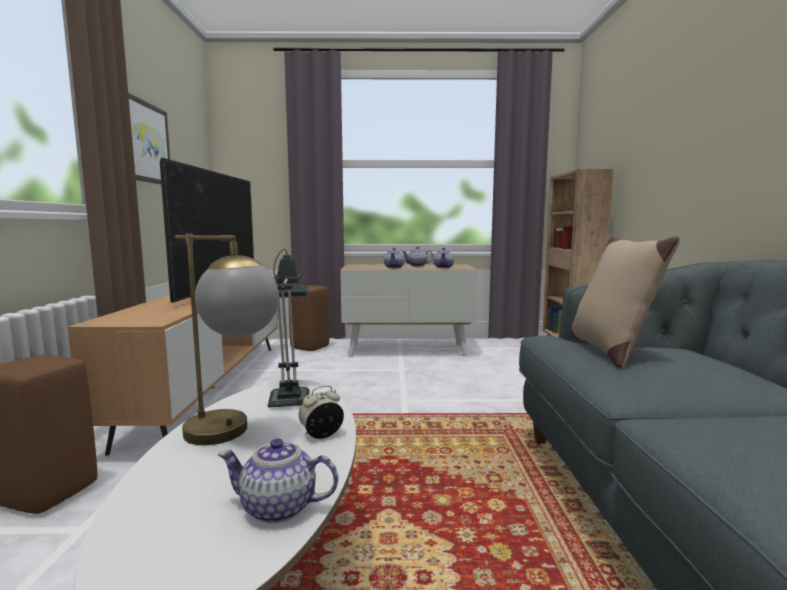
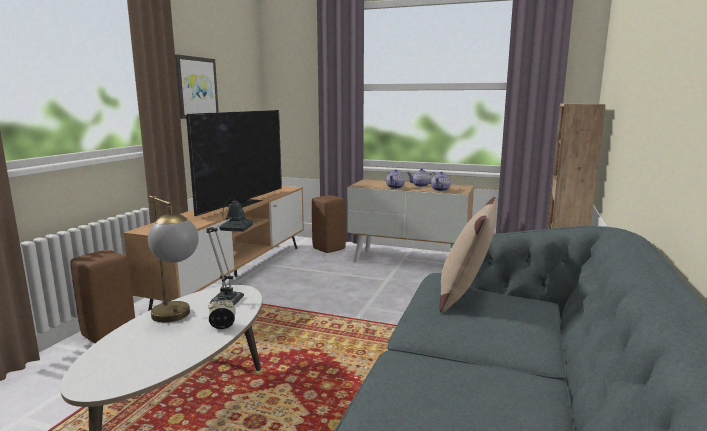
camera: 20 degrees right, 5 degrees up
teapot [218,439,338,523] -> none

